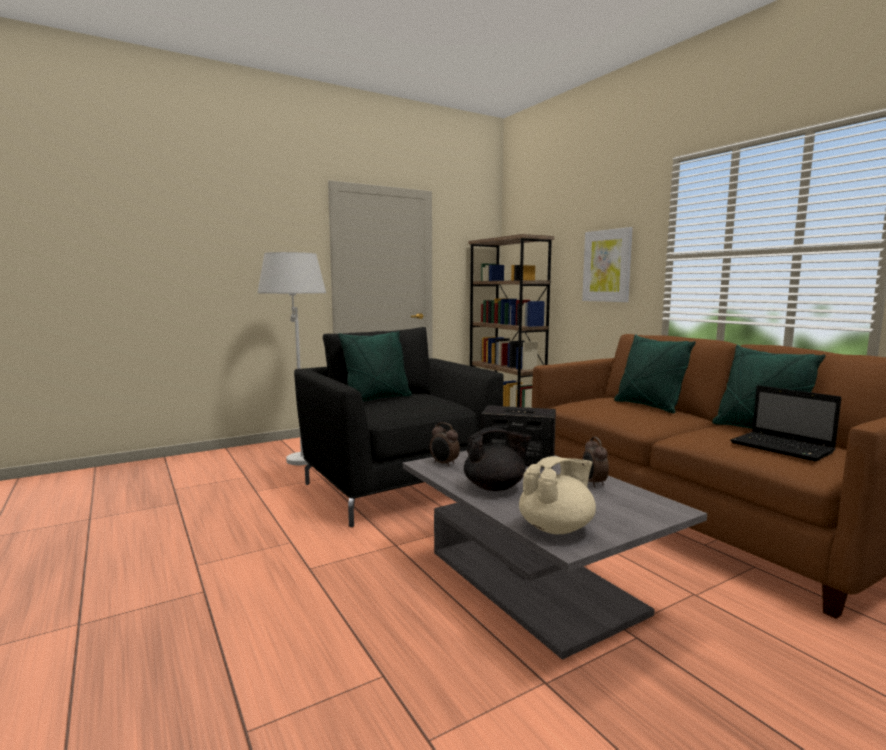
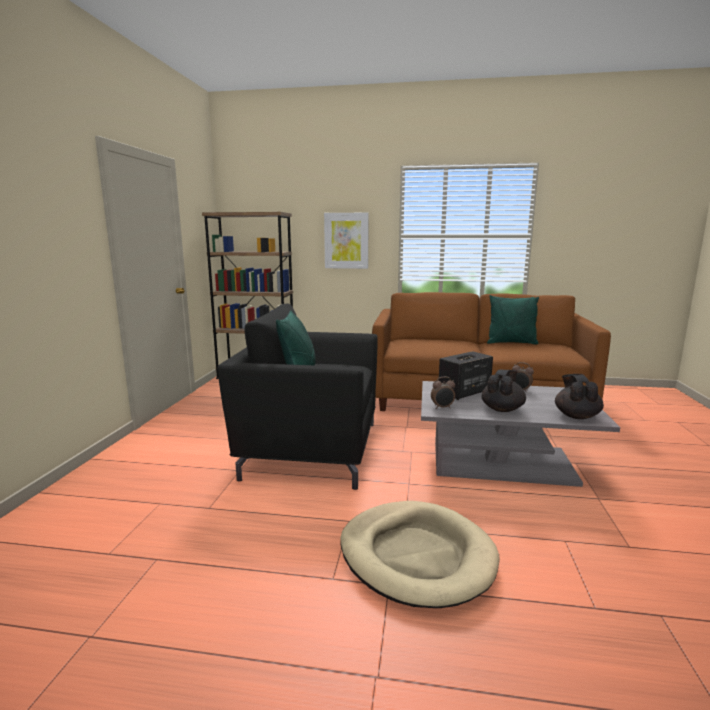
camera: 50 degrees left, 5 degrees up
white floor lamp [258,252,326,465] -> none
beige teapot [519,456,596,534] -> black teapot [555,374,604,419]
green pillow [614,334,696,413] -> none
laptop [730,385,842,462] -> none
none -> beige dog bed [340,501,500,608]

